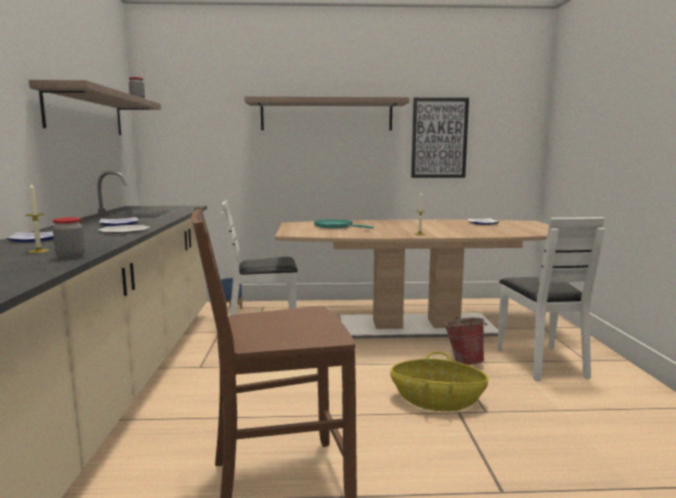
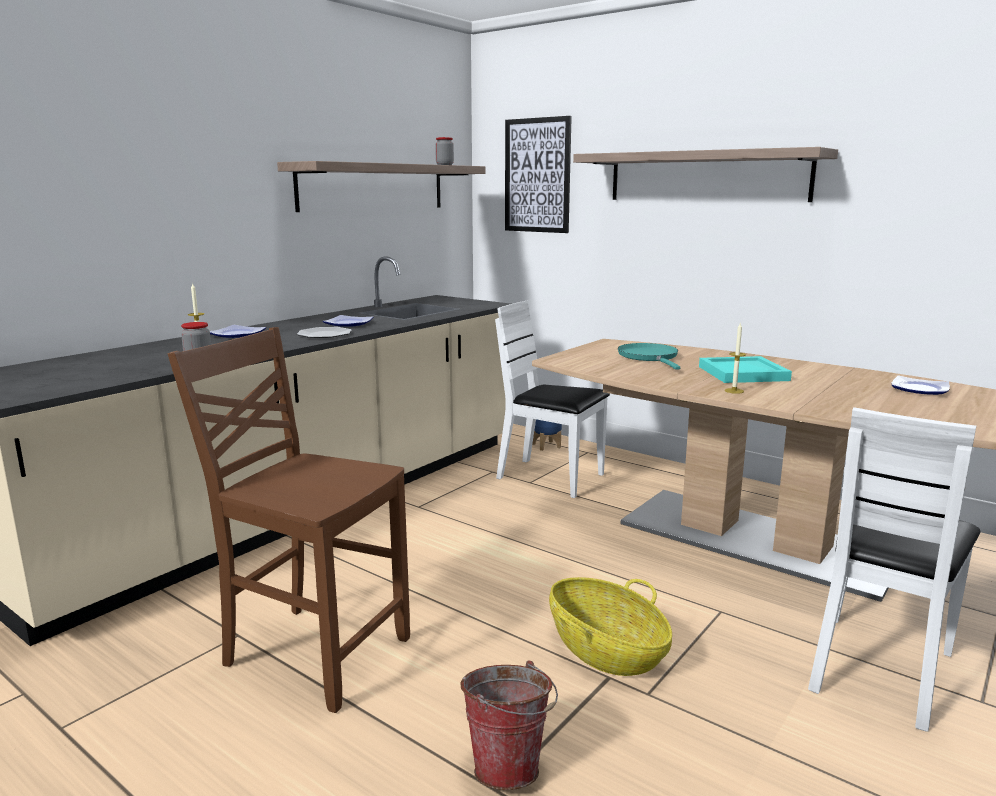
camera: 40 degrees right, 5 degrees up
picture [411,98,469,178] -> picture moved to [505,116,572,233]
bucket [444,316,488,365] -> bucket moved to [460,661,558,790]
none -> turquoise tray [699,356,792,383]

